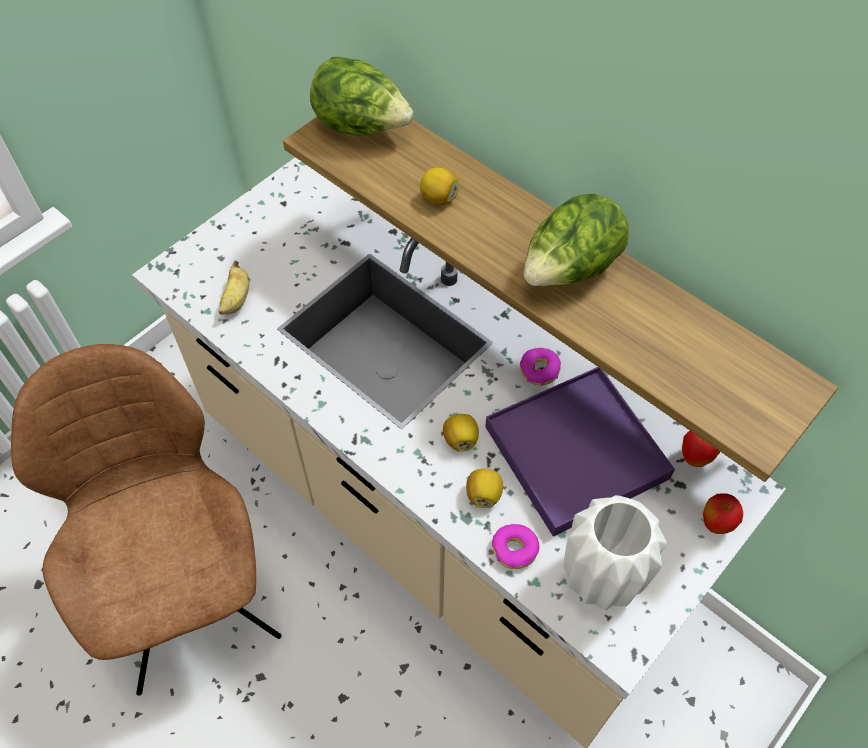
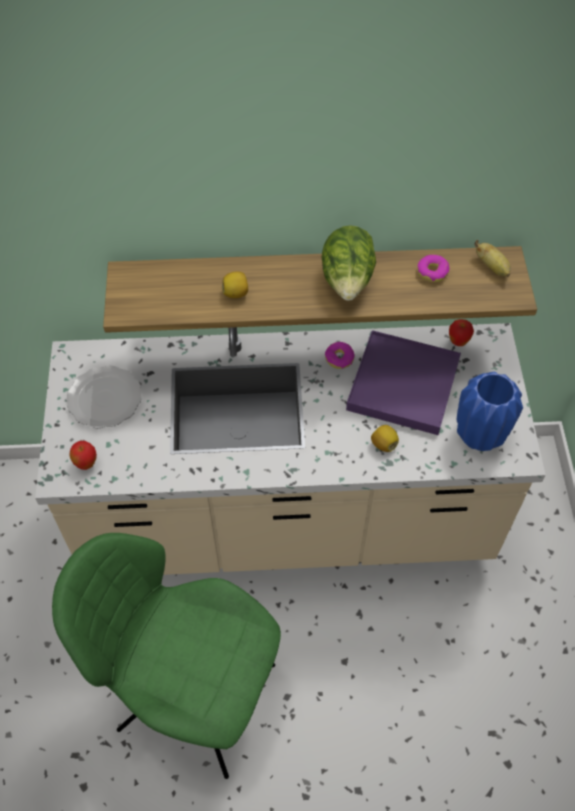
camera: 45 degrees left, 0 degrees up
brown chair [11,344,282,696] -> green chair [52,533,281,779]
banana [218,260,249,315] -> banana moved to [474,240,511,277]
lettuce [310,57,413,135] -> none
lemon [443,414,479,452] -> none
donut [492,524,540,569] -> donut moved to [417,254,449,283]
white vase [564,495,667,610] -> blue vase [457,372,523,451]
apple [703,493,743,534] -> apple moved to [69,441,97,470]
none -> plate [67,365,142,428]

